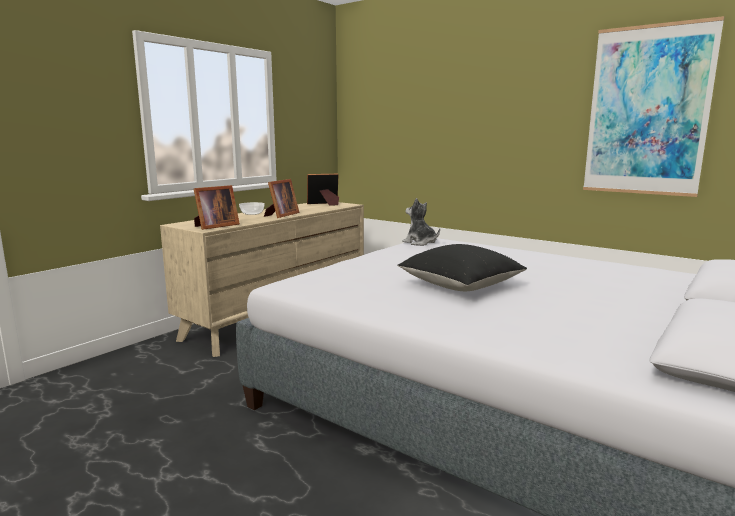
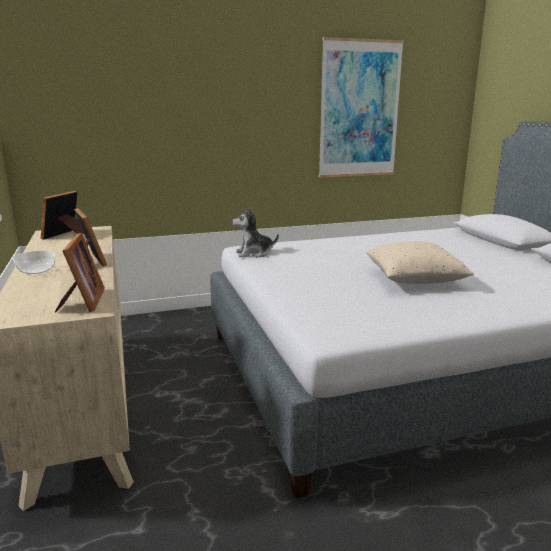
camera: 55 degrees left, 5 degrees up
black pillow [397,244,527,291] -> beige pillow [366,241,474,284]

